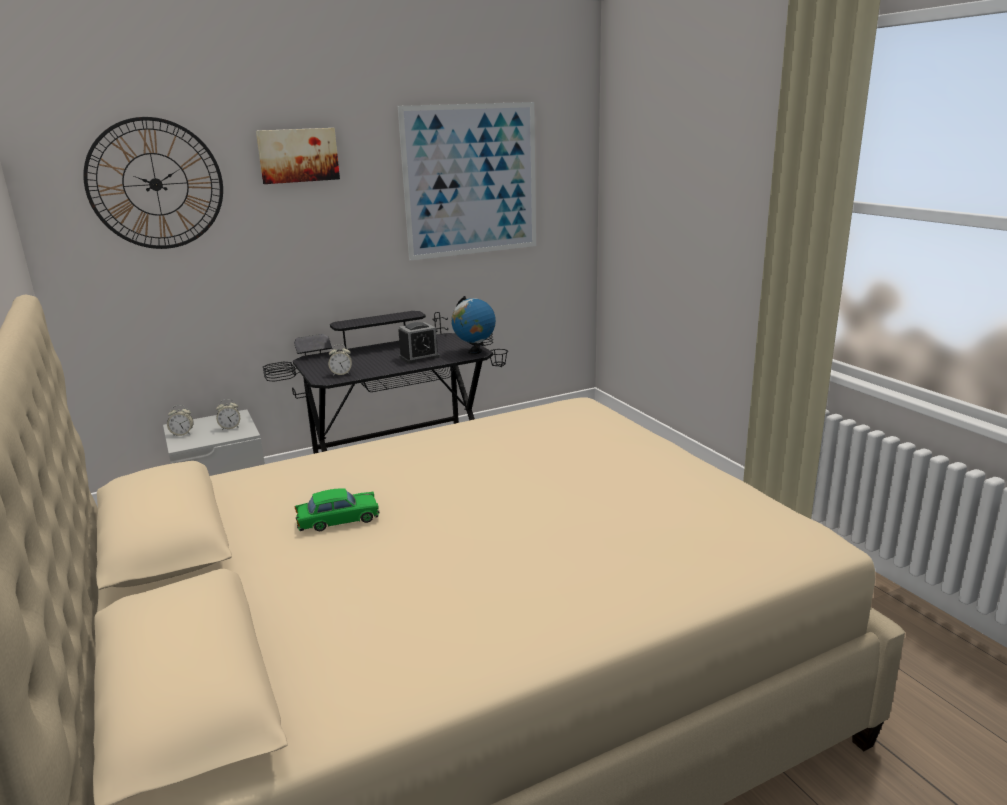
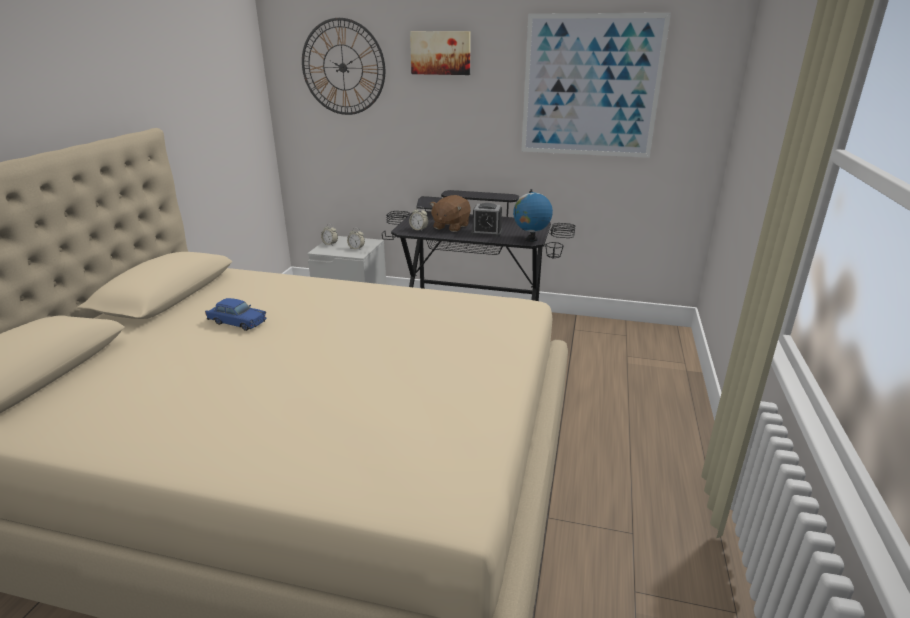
camera: 40 degrees right, 5 degrees up
green toy car [294,488,379,531] -> blue toy car [205,298,267,331]
none -> brown plush toy [430,195,471,232]

